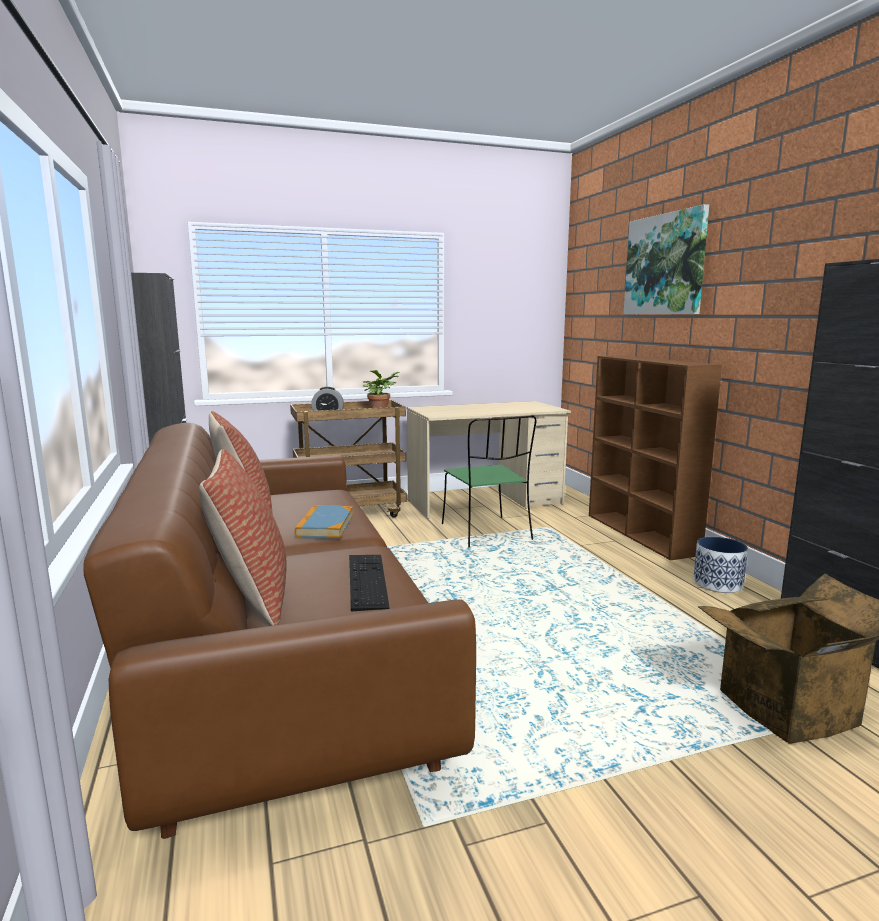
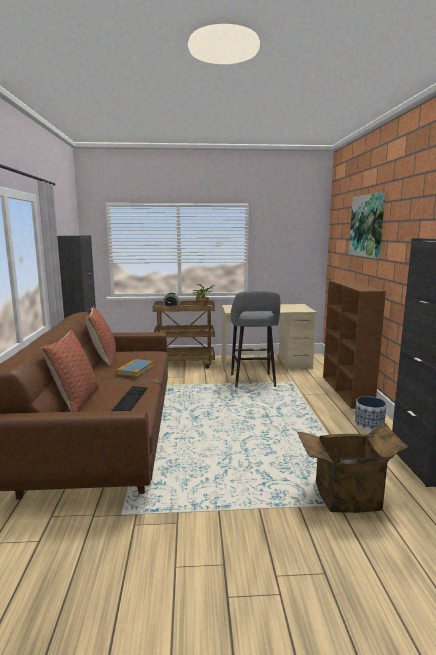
camera: 15 degrees right, 0 degrees up
green chair [442,416,537,547] -> grey stool [231,290,280,388]

